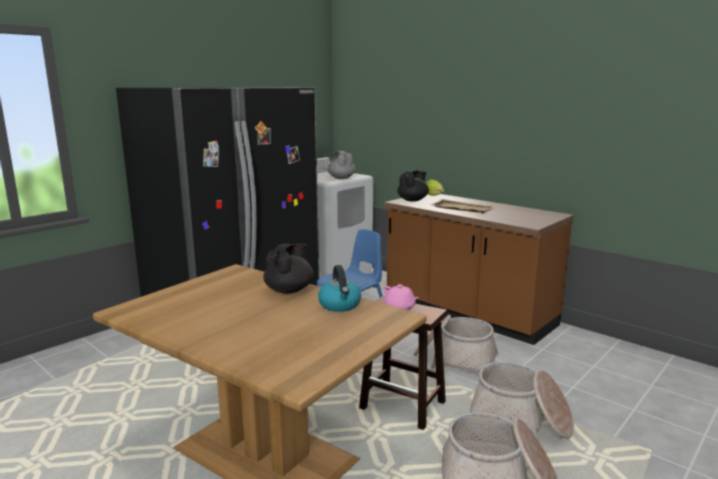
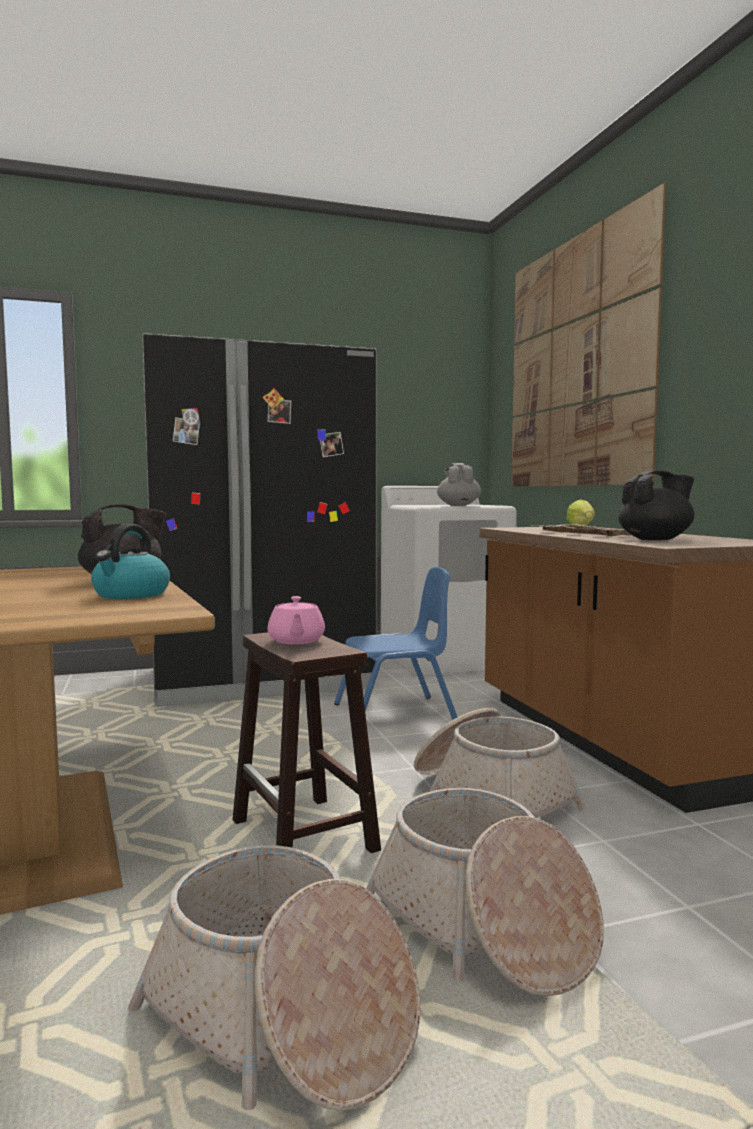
camera: 30 degrees right, 10 degrees down
black teapot [397,170,429,201] -> black teapot moved to [618,471,695,540]
none -> picture [511,183,666,487]

